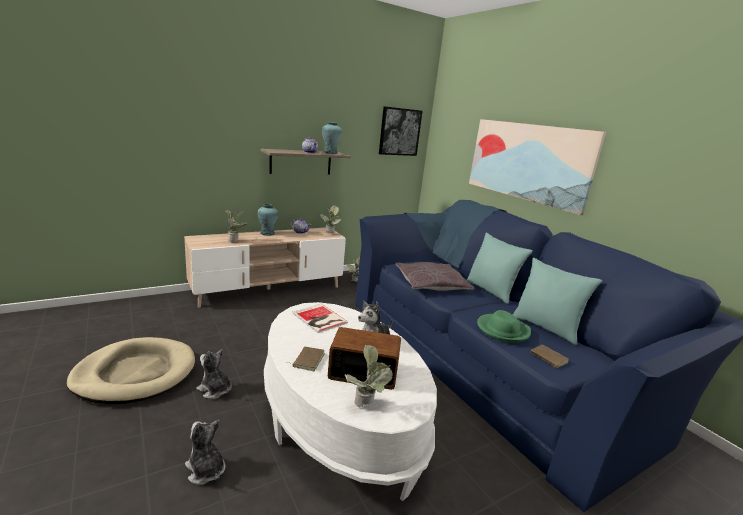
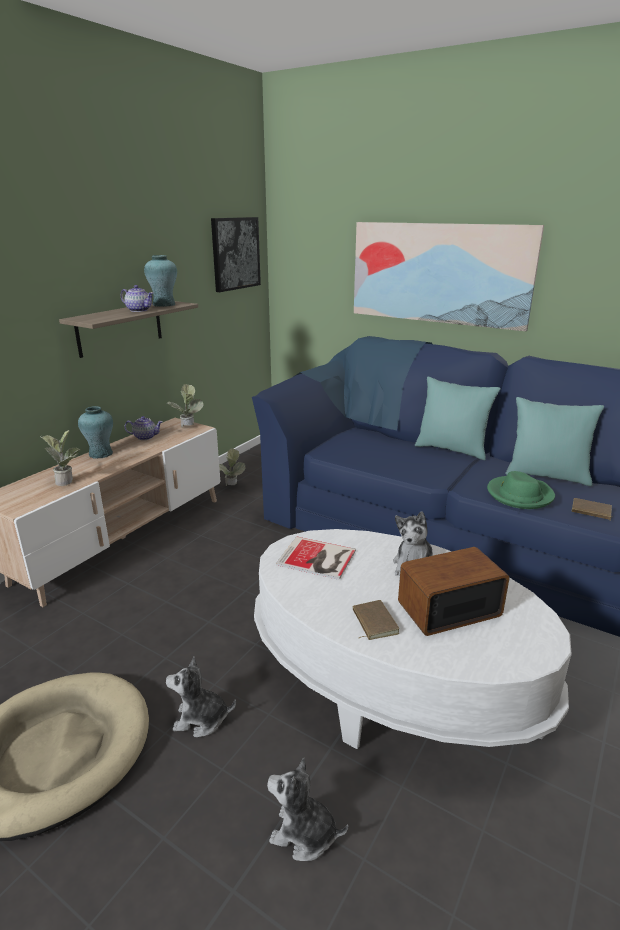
camera: 25 degrees left, 5 degrees up
potted plant [344,345,393,408] -> none
grey pillow [396,262,474,291] -> none

